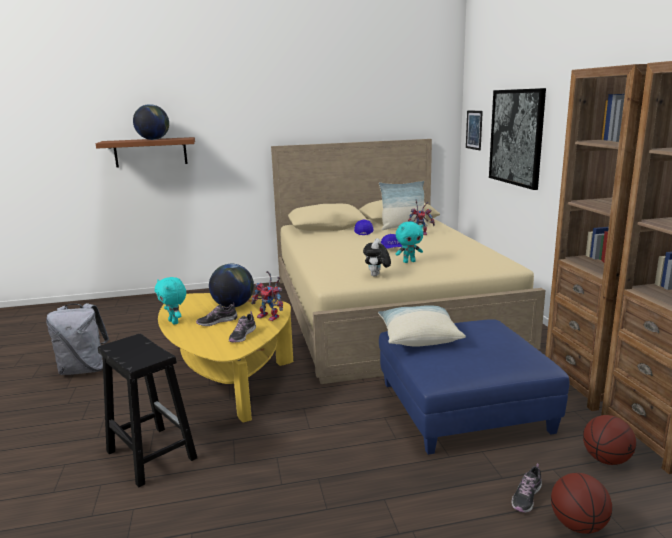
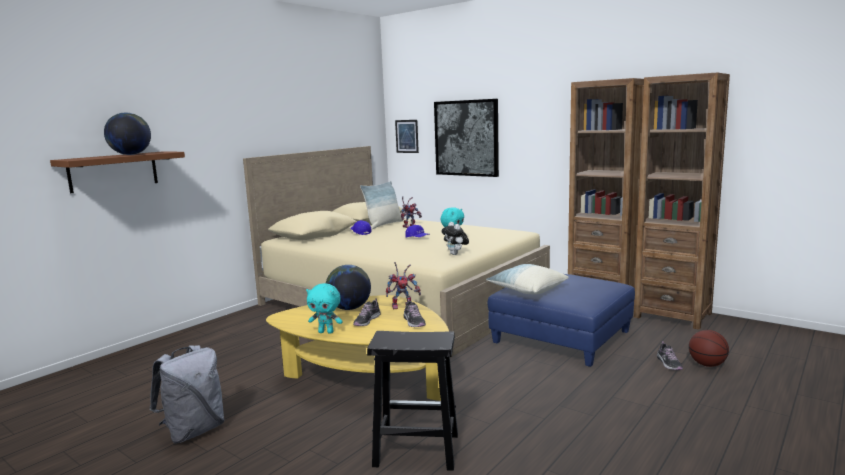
camera: 40 degrees left, 5 degrees down
basketball [583,415,636,465] -> none

